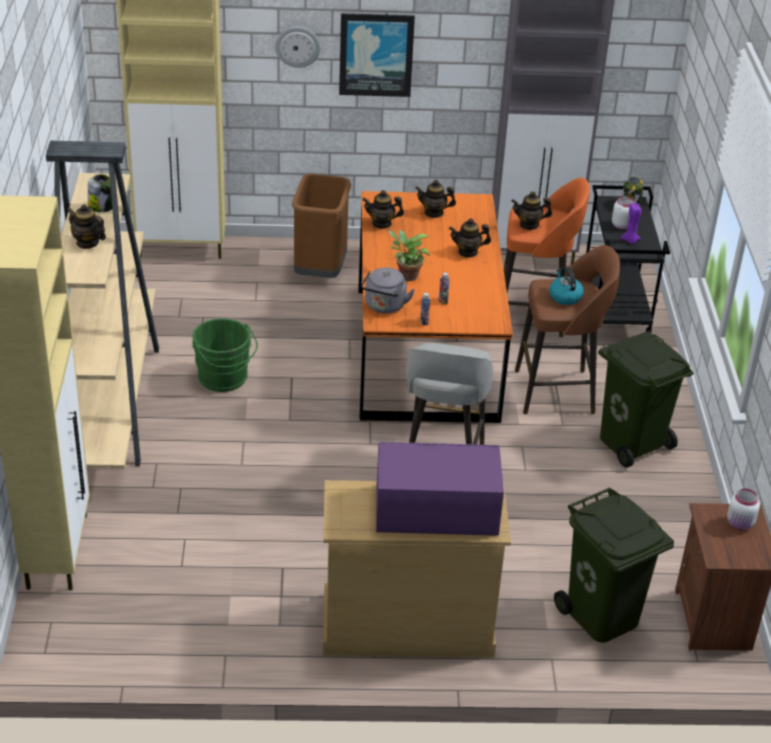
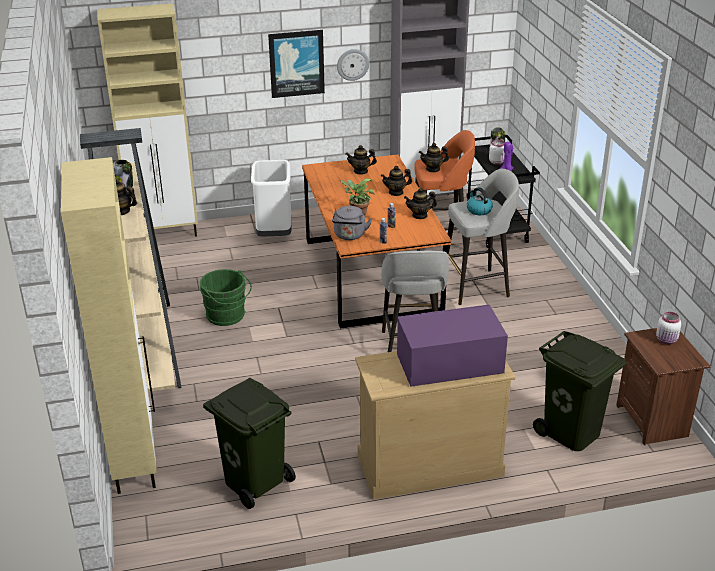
camera: 10 degrees left, 5 degrees down
wall clock [275,27,320,68] -> wall clock moved to [337,49,369,81]
brown trash can [292,174,351,278] -> white trash can [251,160,292,237]
teapot [362,190,404,229] -> teapot moved to [404,188,437,219]
brown stool [515,245,620,414] -> grey stool [448,169,519,305]
green trash can [598,331,694,468] -> green trash can moved to [203,378,296,509]

